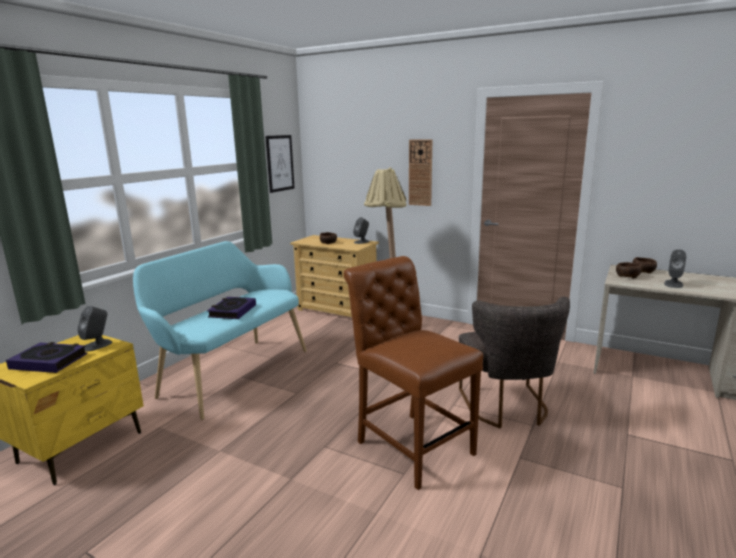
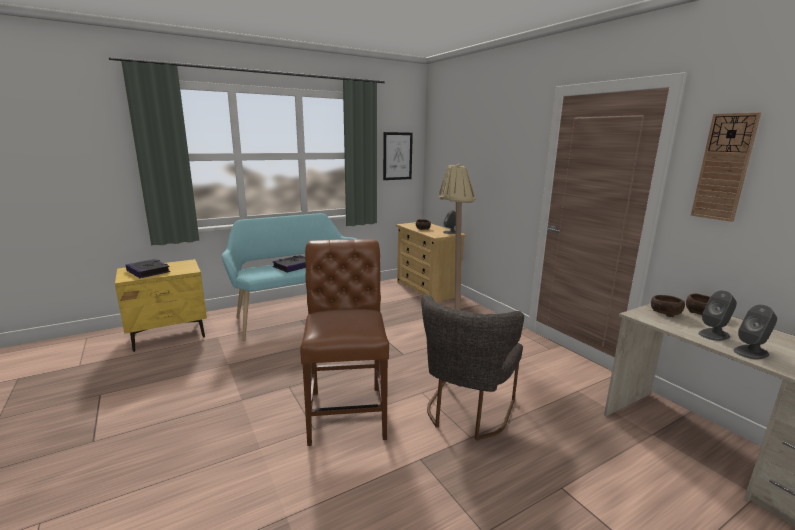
camera: 30 degrees right, 0 degrees up
grey speaker [77,306,112,351] -> grey speaker moved to [734,304,777,360]
wall clock [409,139,432,206] -> wall clock moved to [691,112,761,222]

